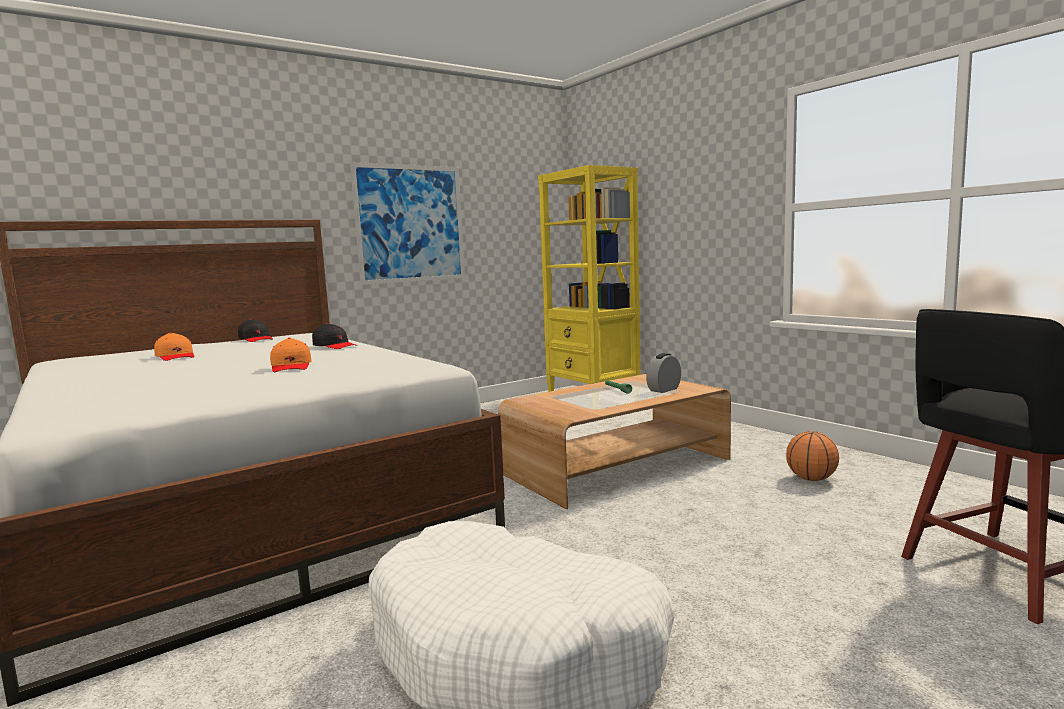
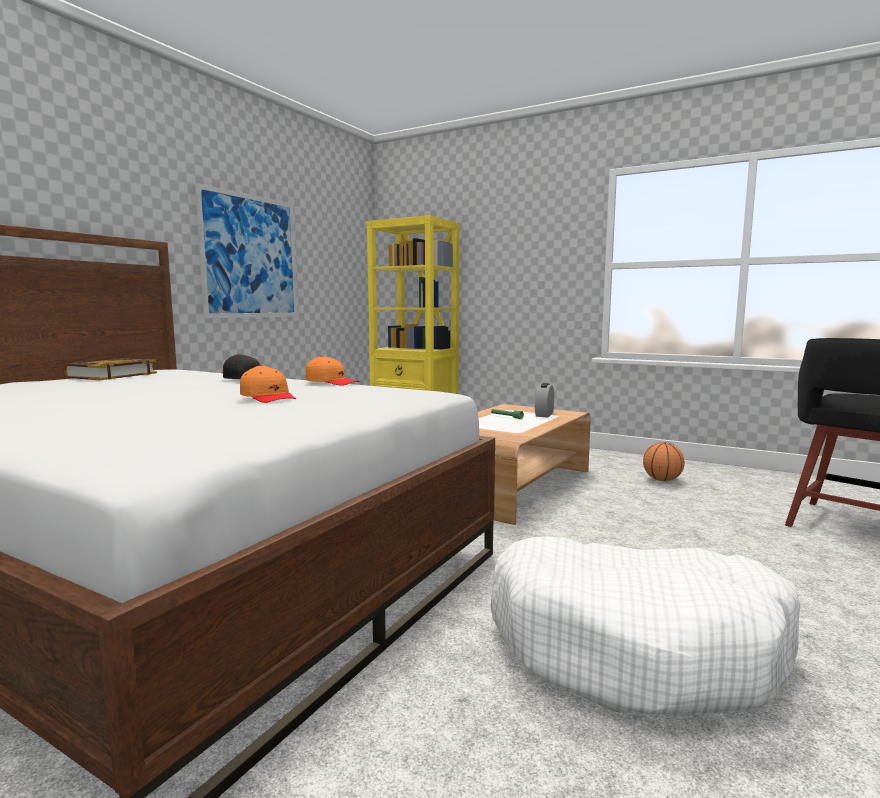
camera: 25 degrees left, 0 degrees up
orange cap [154,332,194,361] -> orange cap moved to [306,356,359,385]
black cap [238,319,273,342] -> book [63,358,157,380]

